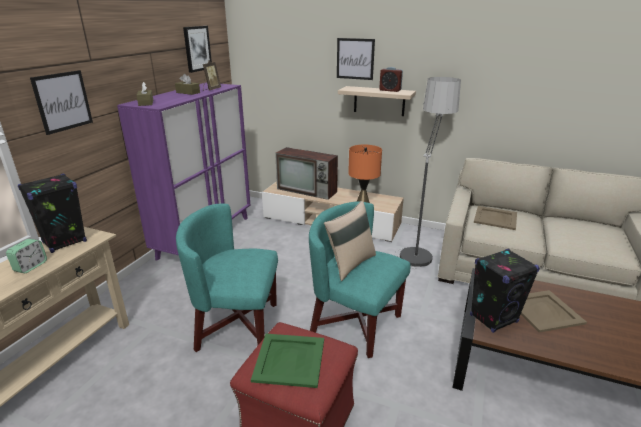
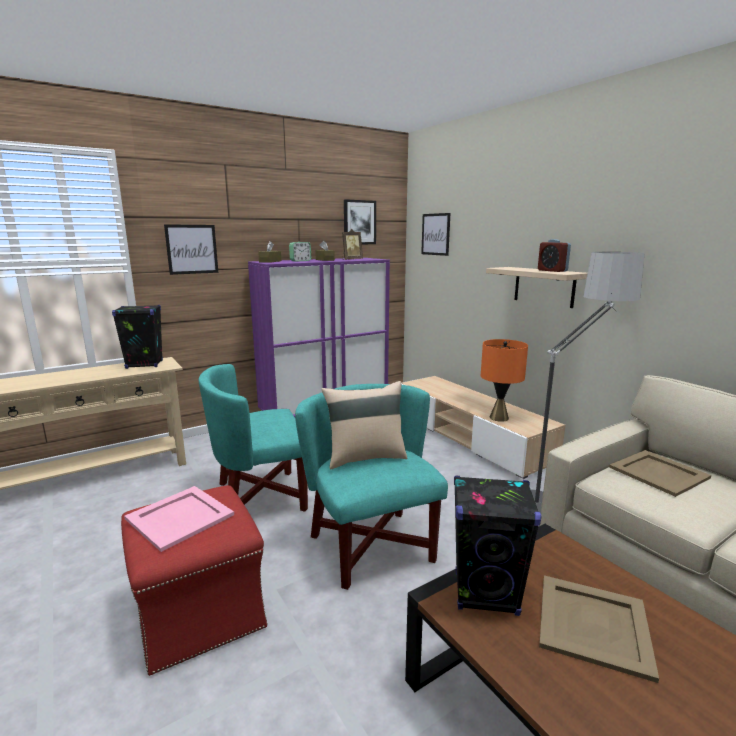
camera: 35 degrees right, 10 degrees down
alarm clock [6,239,47,273] -> alarm clock moved to [289,242,311,262]
turquoise armchair [176,204,278,352] -> turquoise armchair turned 60 degrees counterclockwise [199,364,308,512]
green tray [251,334,324,388] -> pink tray [124,486,234,552]
television [275,147,338,200] -> none
picture [337,38,375,80] -> picture moved to [421,213,450,256]

